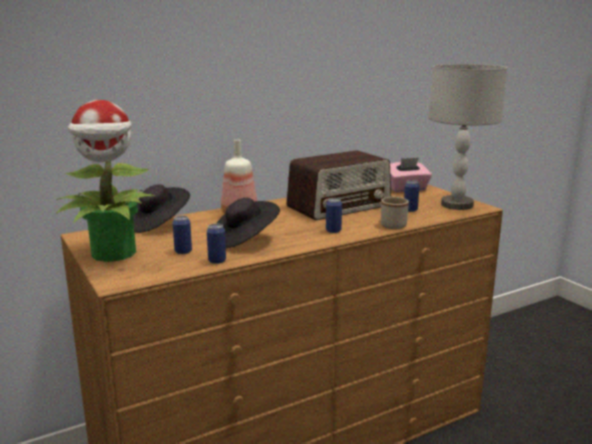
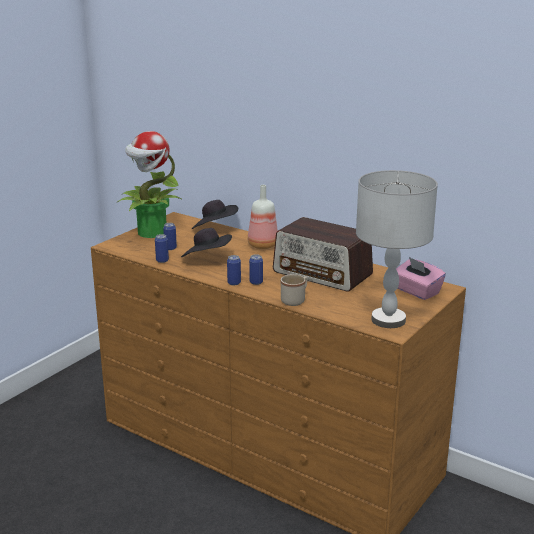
camera: 65 degrees right, 5 degrees up
can [404,180,419,212] -> can moved to [227,255,241,285]

